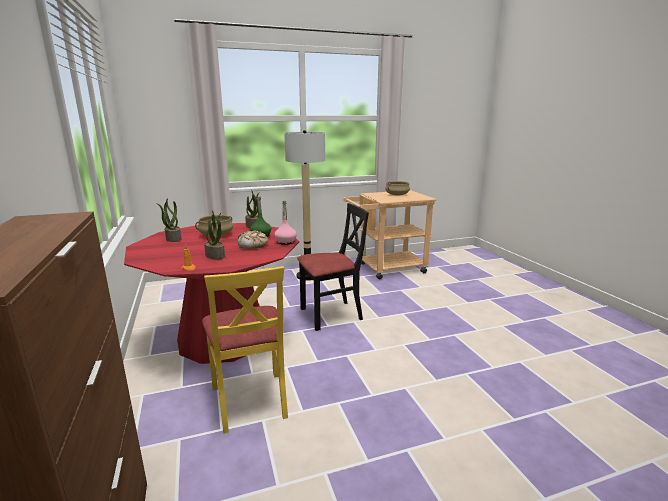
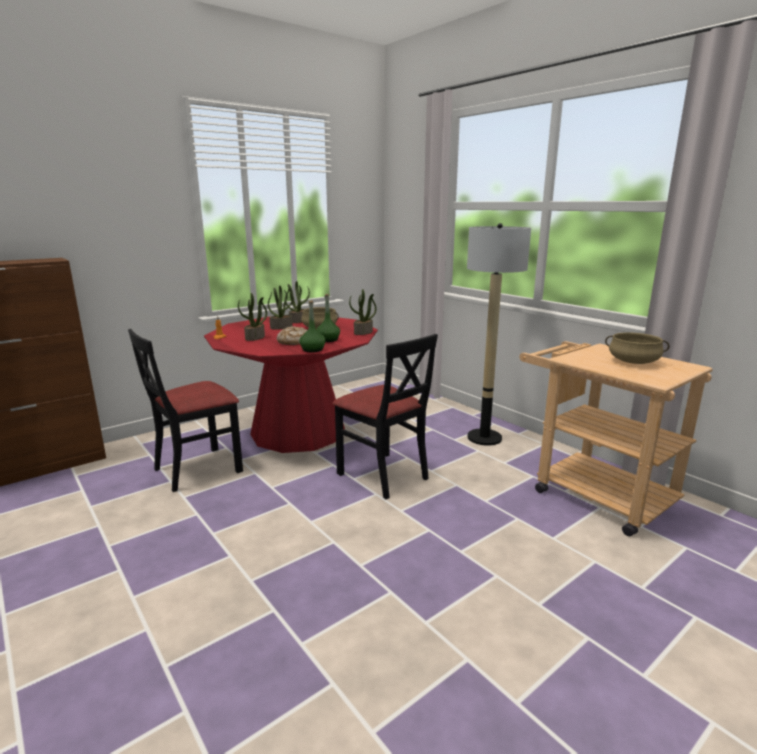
camera: 70 degrees right, 0 degrees up
yellow chair [202,266,288,434] -> black chair [128,329,243,492]
pink bottle [274,200,297,245] -> green bottle [299,300,326,352]
none -> potted plant [268,286,293,330]

